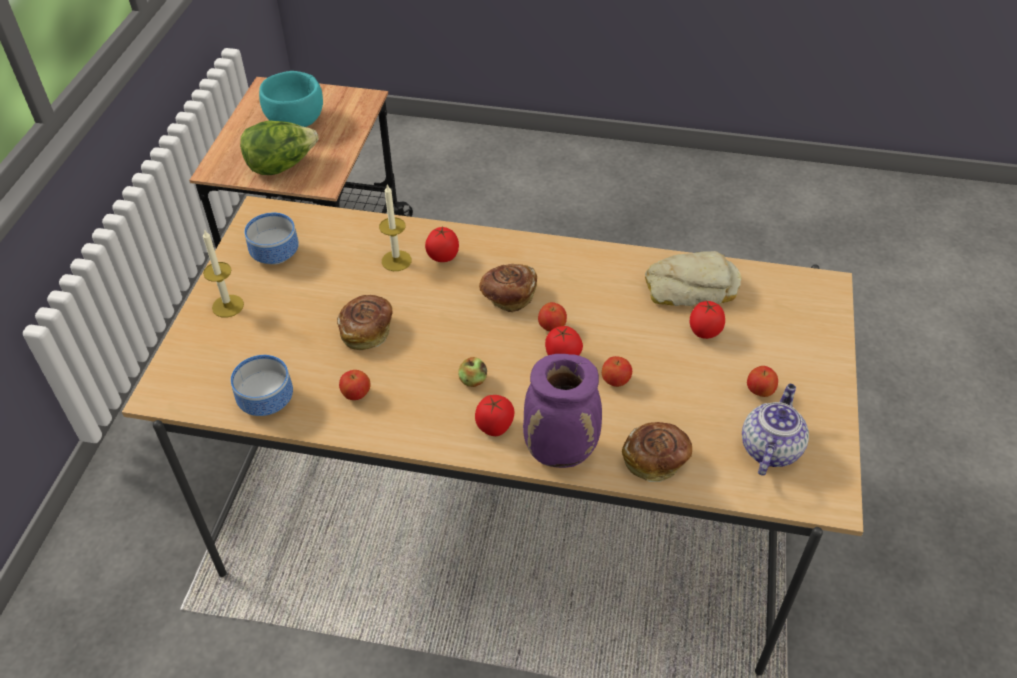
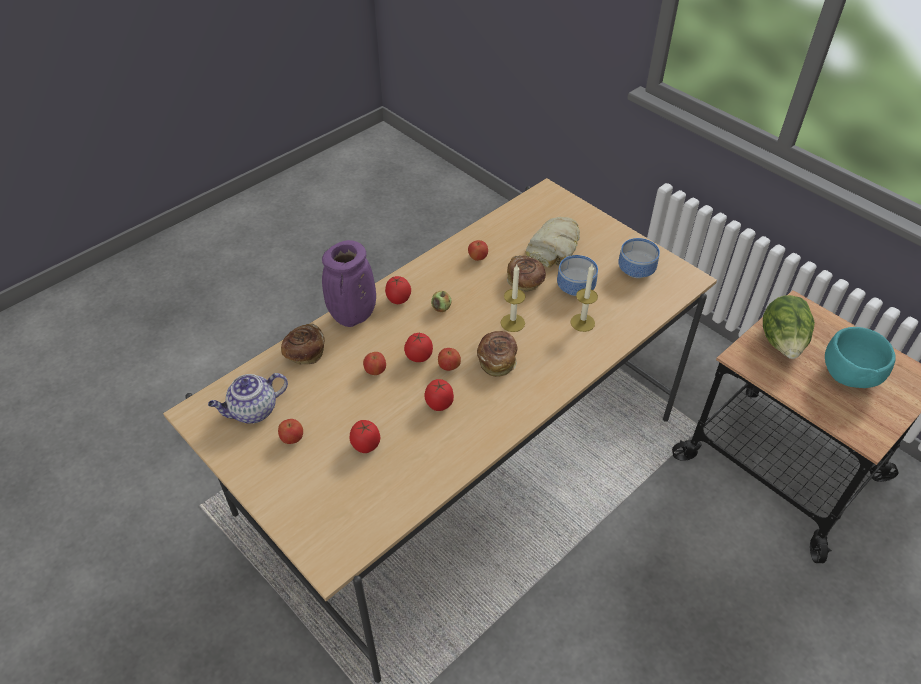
camera: 125 degrees right, 0 degrees up
candle [203,229,244,317] -> candle moved to [501,265,526,332]
bowl [231,355,293,416] -> bowl moved to [557,255,598,296]
tomato [425,227,459,262] -> tomato moved to [424,379,454,411]
bread [645,251,742,306] -> bread moved to [525,217,580,268]
teapot [742,384,809,476] -> teapot turned 90 degrees clockwise [208,373,288,423]

